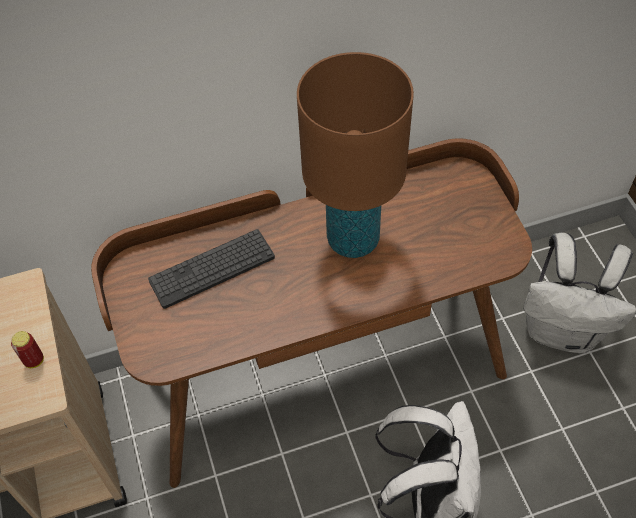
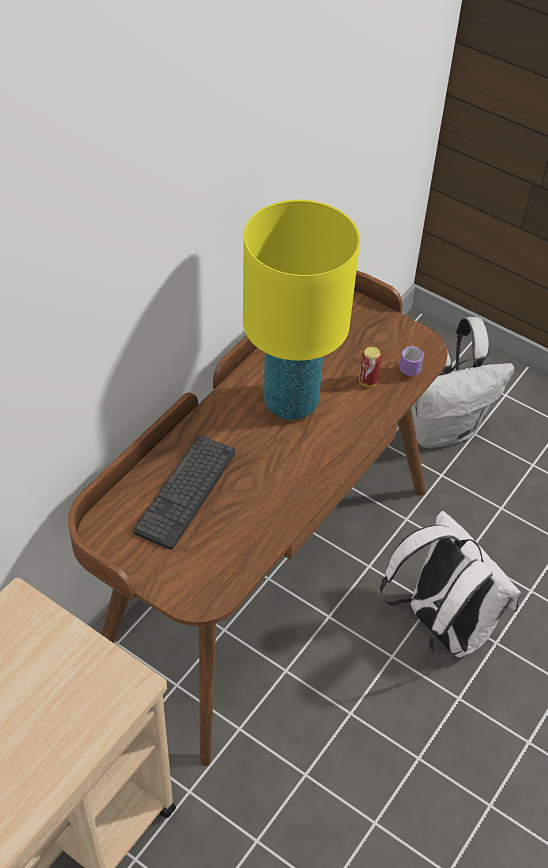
camera: 40 degrees left, 5 degrees down
can [11,331,44,368] -> can moved to [359,347,382,387]
brown table lamp [297,52,414,258] -> yellow table lamp [243,200,360,420]
none -> mug [399,344,424,376]

